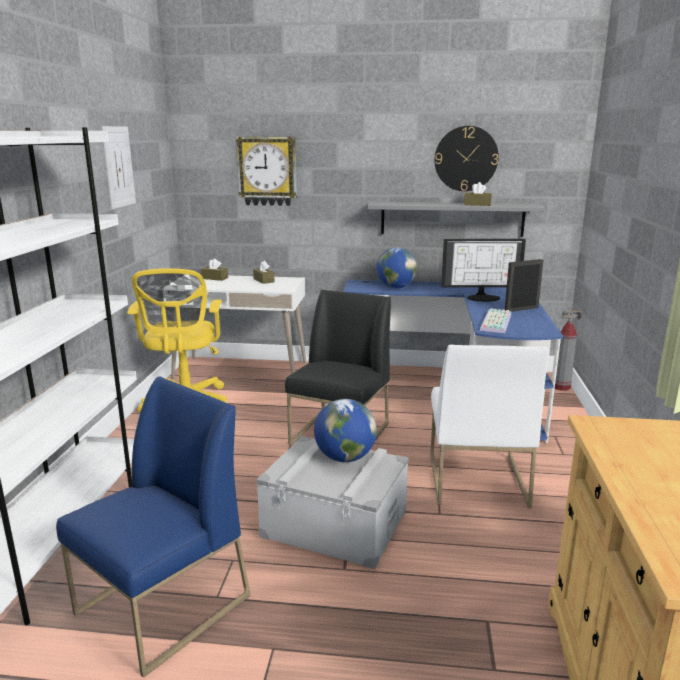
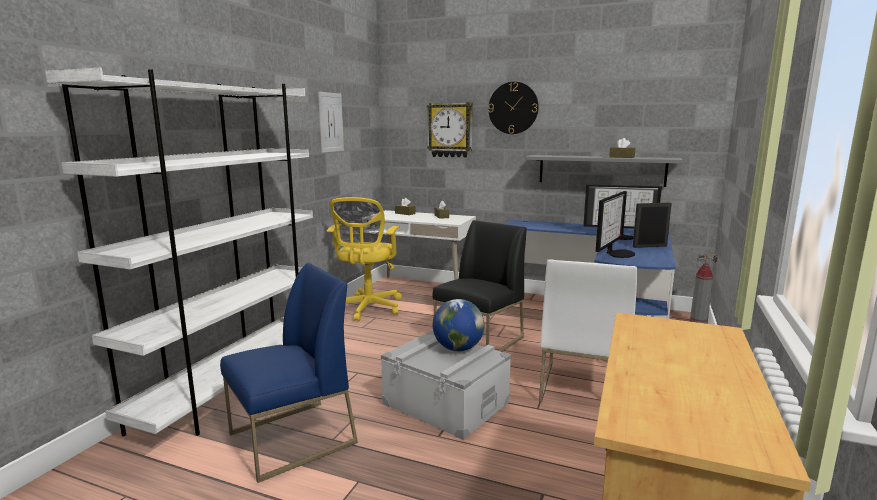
camera: 15 degrees right, 5 degrees down
globe [376,247,417,288] -> none
wall clock [434,126,499,191] -> wall clock moved to [488,82,539,134]
keyboard [480,309,511,333] -> monitor [596,191,635,258]

